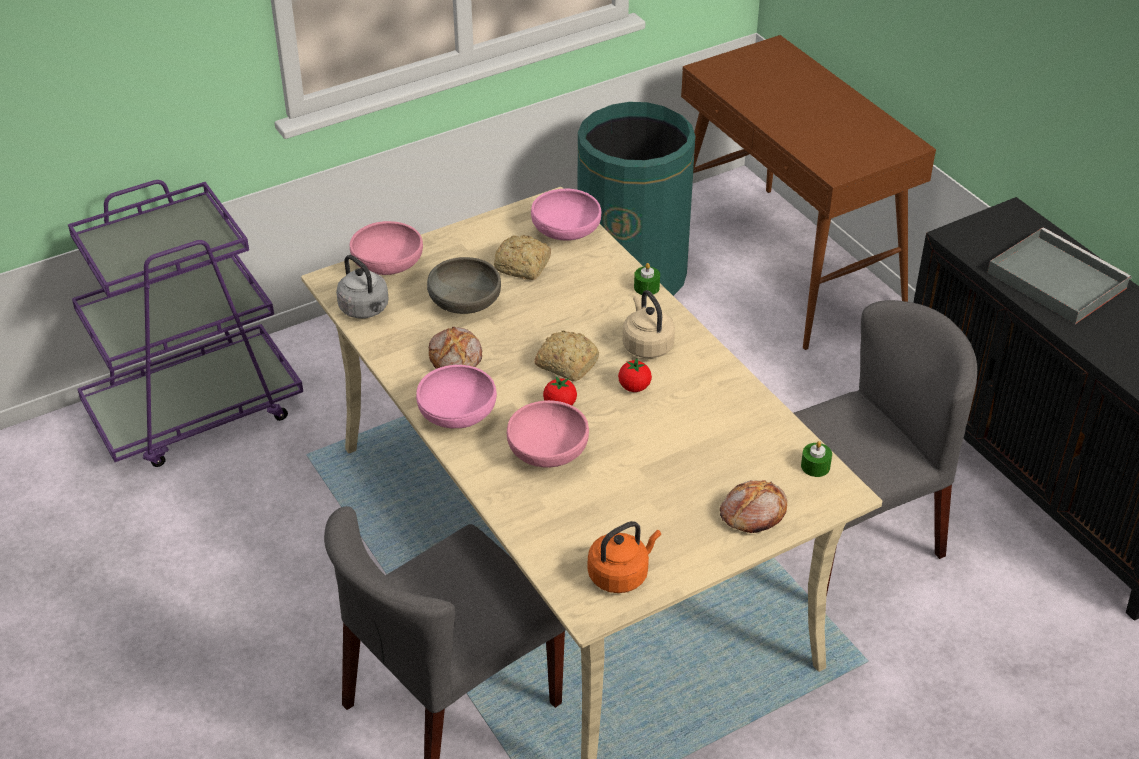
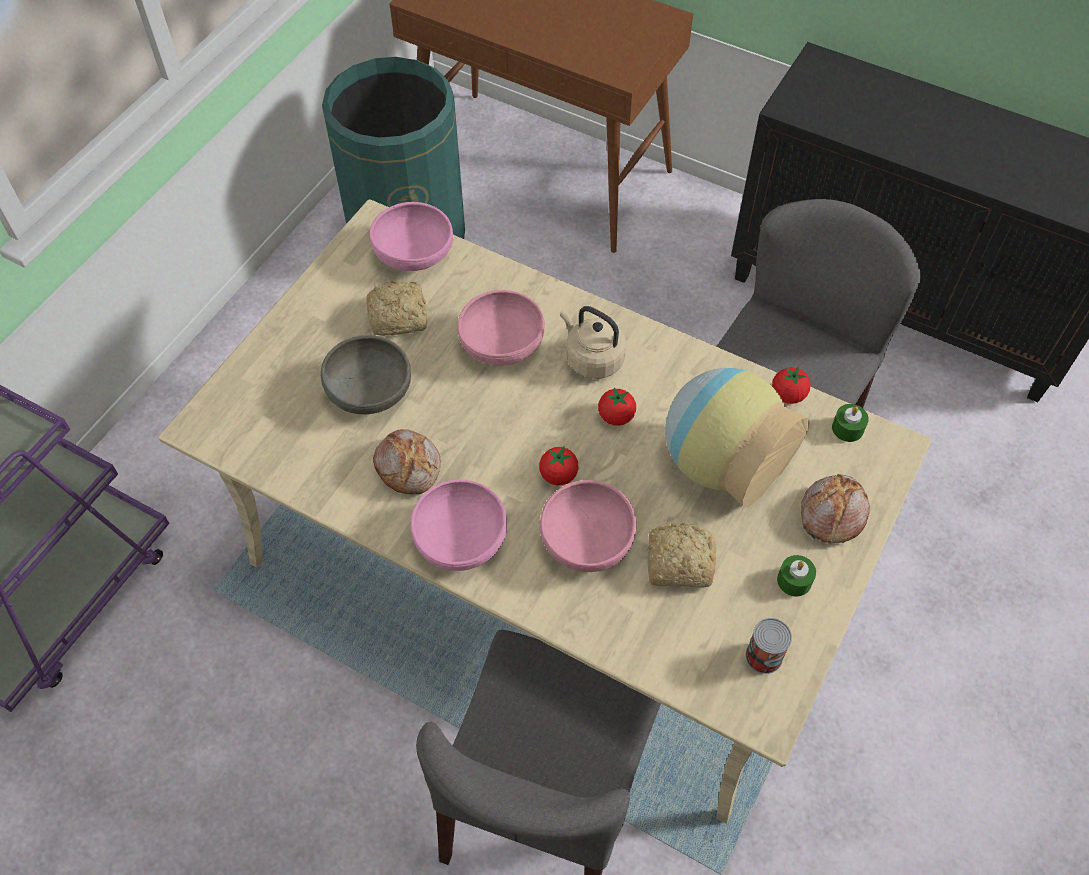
camera: 30 degrees left, 15 degrees up
grey kettle [336,255,389,318] -> none
pink bowl [350,221,423,275] -> pink bowl moved to [457,290,545,366]
bread [534,330,599,381] -> bread moved to [647,522,716,588]
orange kettle [588,521,661,593] -> can [746,618,792,674]
green candle [634,263,660,295] -> green candle moved to [777,555,816,597]
grey tray [987,227,1131,324] -> none
none -> vase [665,368,810,508]
none -> tomato [772,366,810,404]

